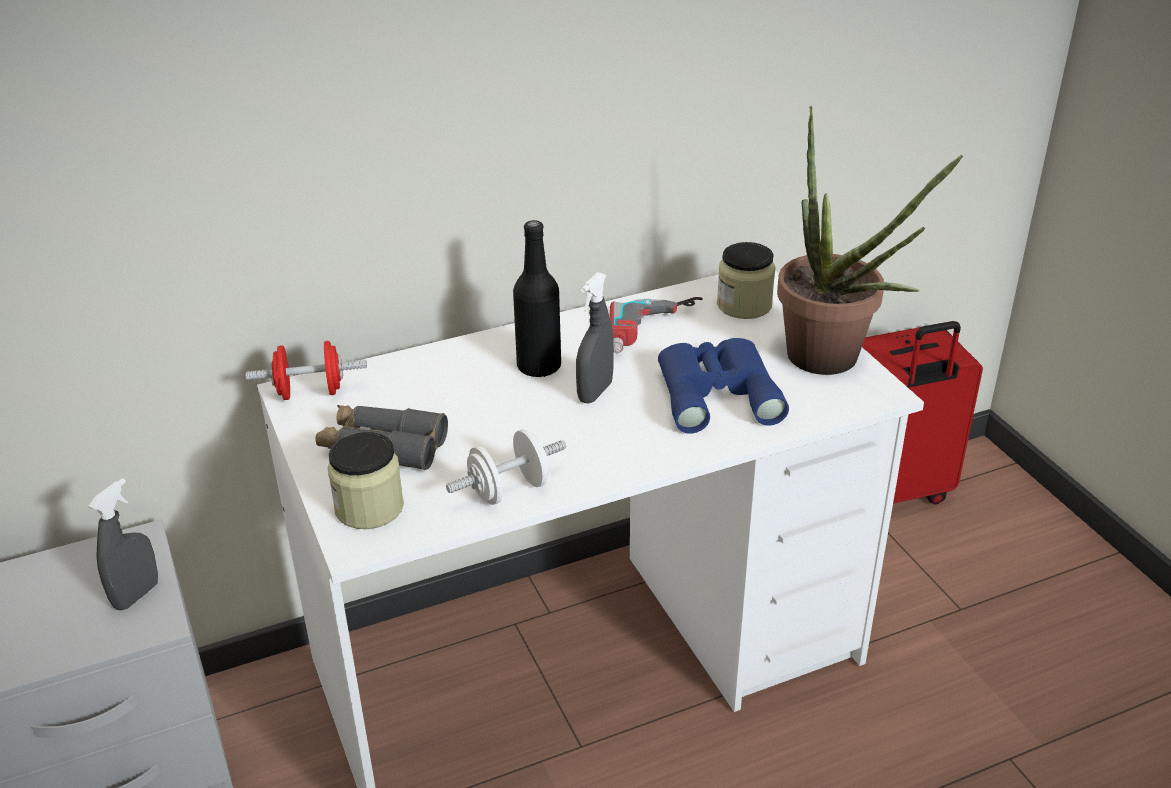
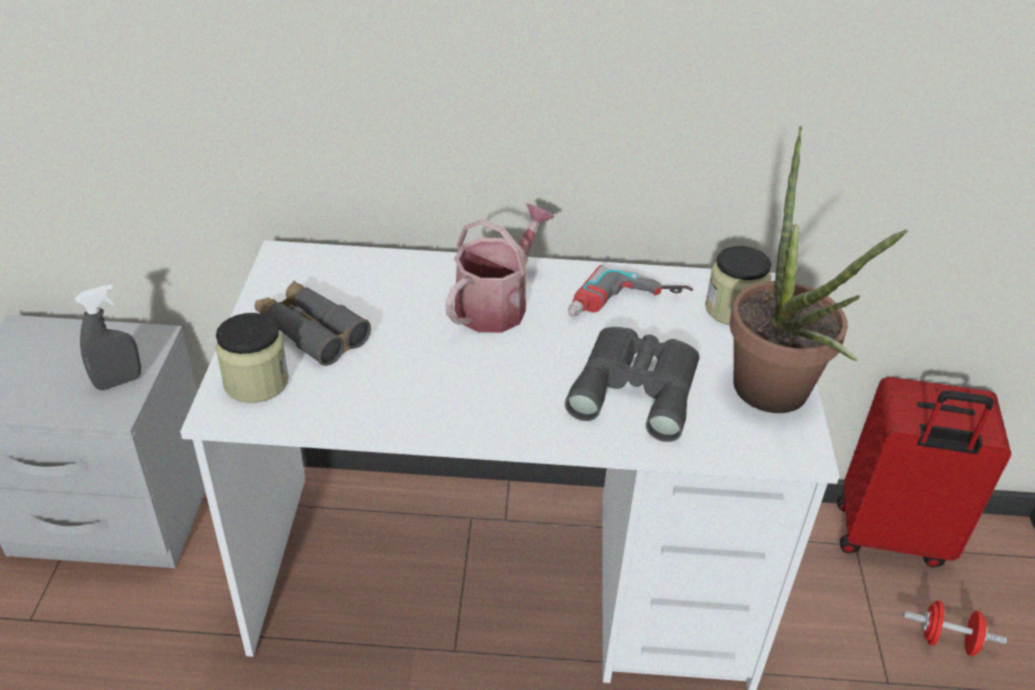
camera: 25 degrees right, 5 degrees up
red dumbbell [246,341,367,400] -> red dumbbell moved to [904,601,1007,656]
white dumbbell [446,429,566,505] -> none
black bottle [513,220,561,377] -> watering can [445,204,554,333]
grey spray bottle [576,272,614,404] -> none
blue binoculars [658,338,789,434] -> grey binoculars [565,327,700,442]

